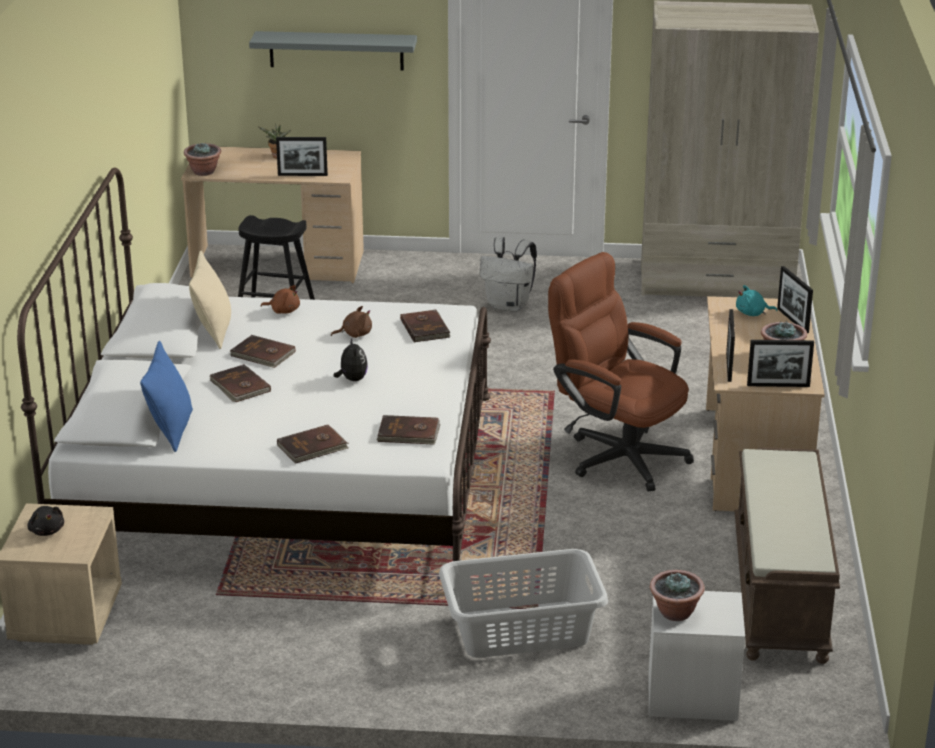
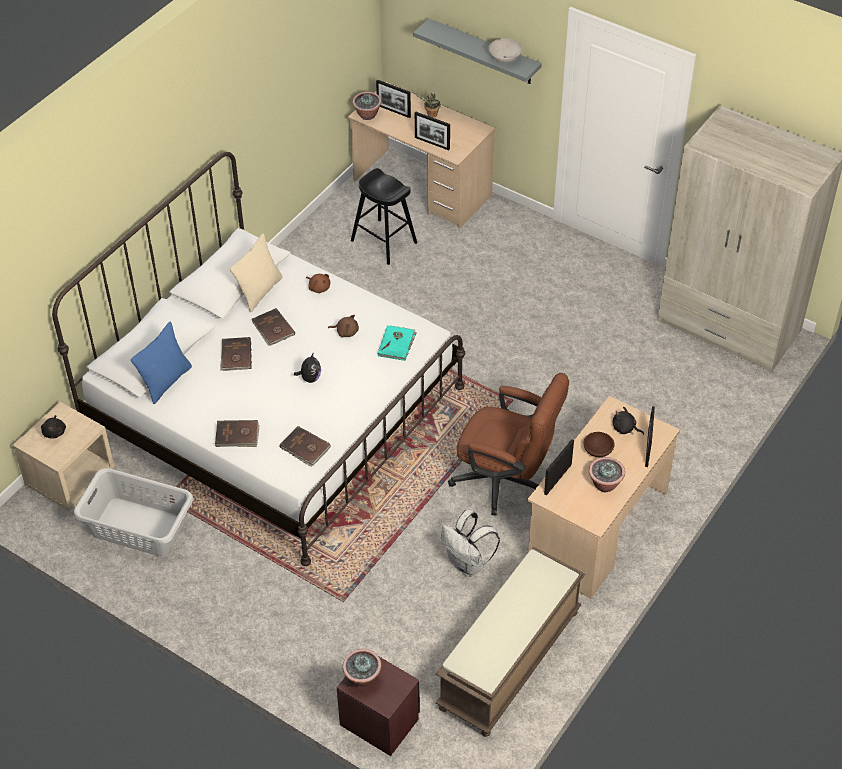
camera: 30 degrees right, 20 degrees up
brown book [400,310,451,343] -> turquoise book [378,325,417,361]
grey laundry basket [439,549,608,658] -> grey laundry basket moved to [74,468,193,556]
white backpack [480,237,537,311] -> white backpack moved to [441,510,500,577]
brown office chair [548,252,694,491] -> brown office chair turned 135 degrees clockwise [448,373,569,516]
white nightstand [648,591,745,721] -> brown nightstand [337,657,420,756]
turquoise plush toy [736,285,777,316] -> black plush toy [612,407,644,435]
picture frame [747,340,814,387] -> picture frame moved to [376,79,411,118]
none -> white bowl [488,38,522,63]
none -> brown bowl [583,432,615,457]

